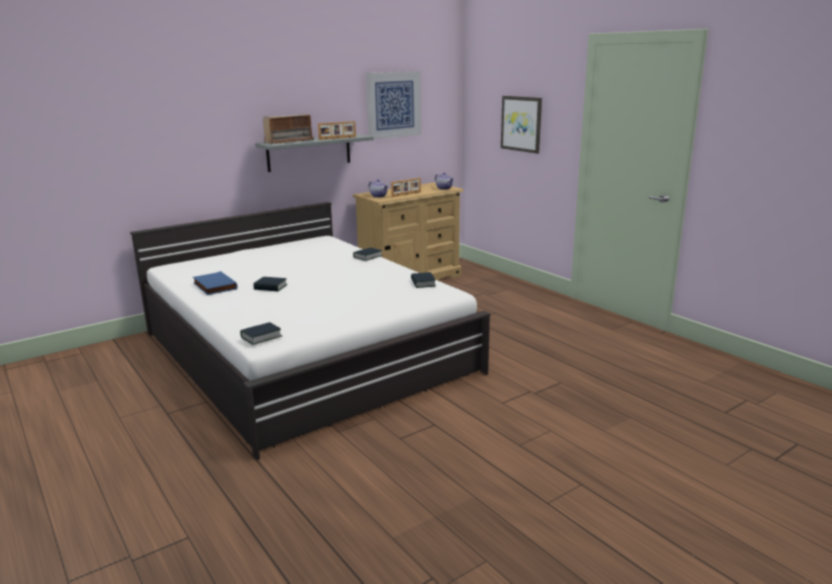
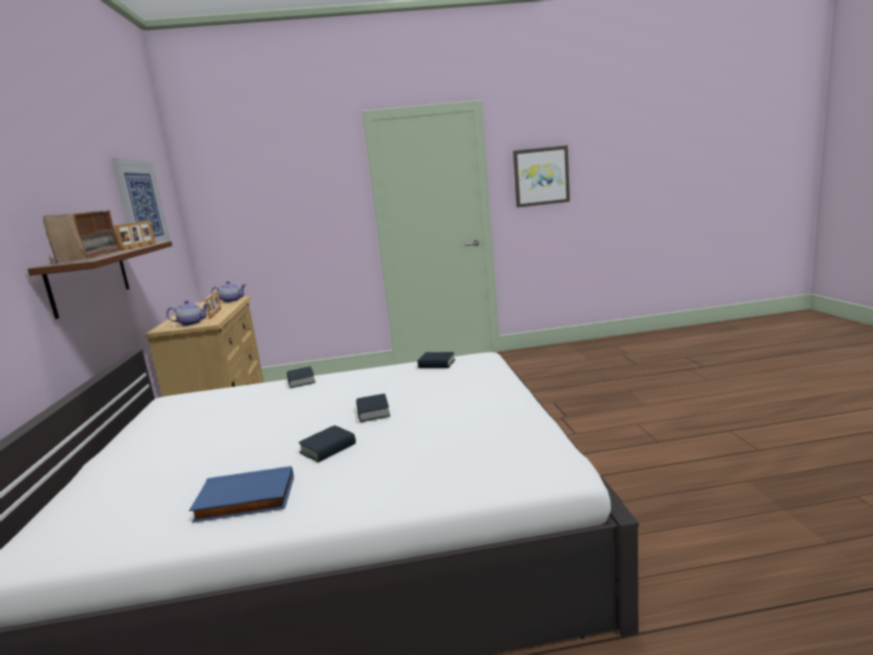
camera: 60 degrees left, 5 degrees down
book [240,322,282,345] -> book moved to [356,394,390,422]
grey shelf [255,134,374,172] -> brown shelf [28,241,172,319]
picture [501,96,542,154] -> picture moved to [513,145,570,208]

